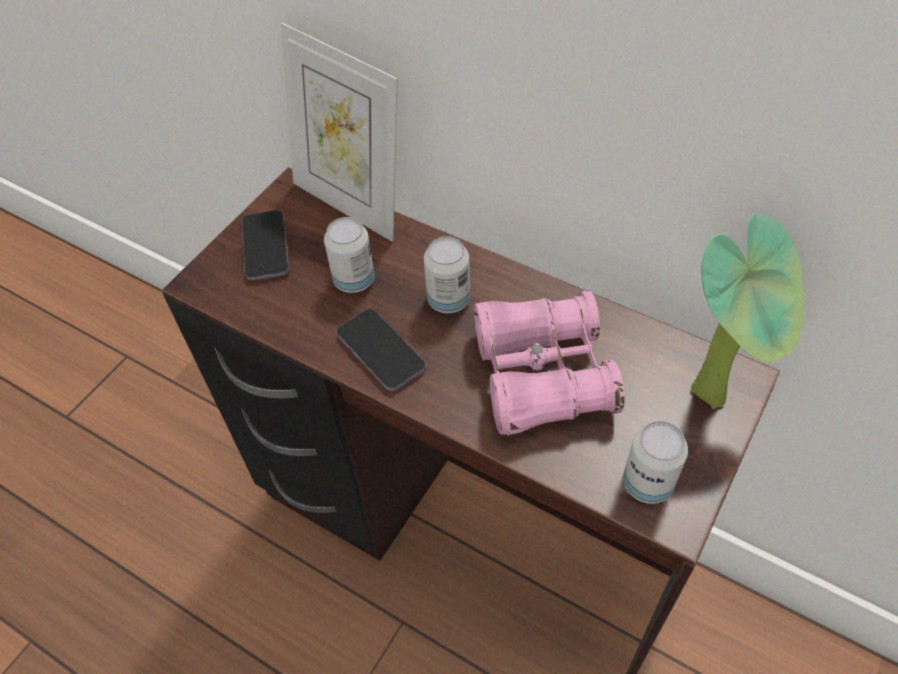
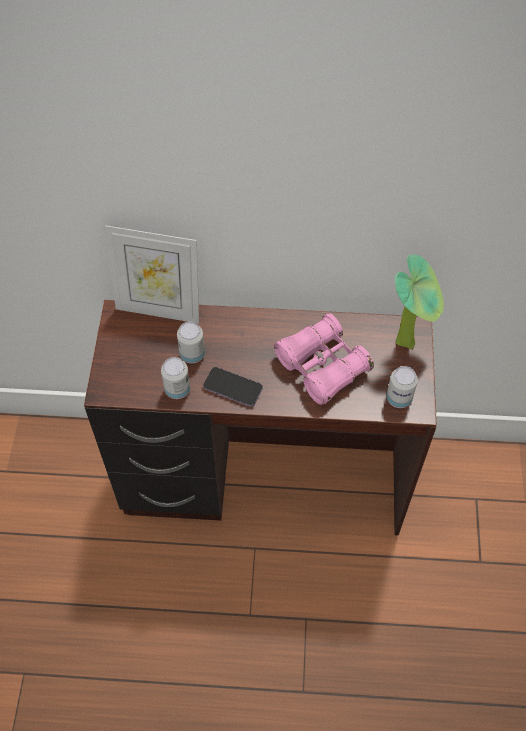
camera: 30 degrees left, 5 degrees up
phone [242,210,289,281] -> none
can [424,236,470,313] -> can moved to [161,357,190,399]

